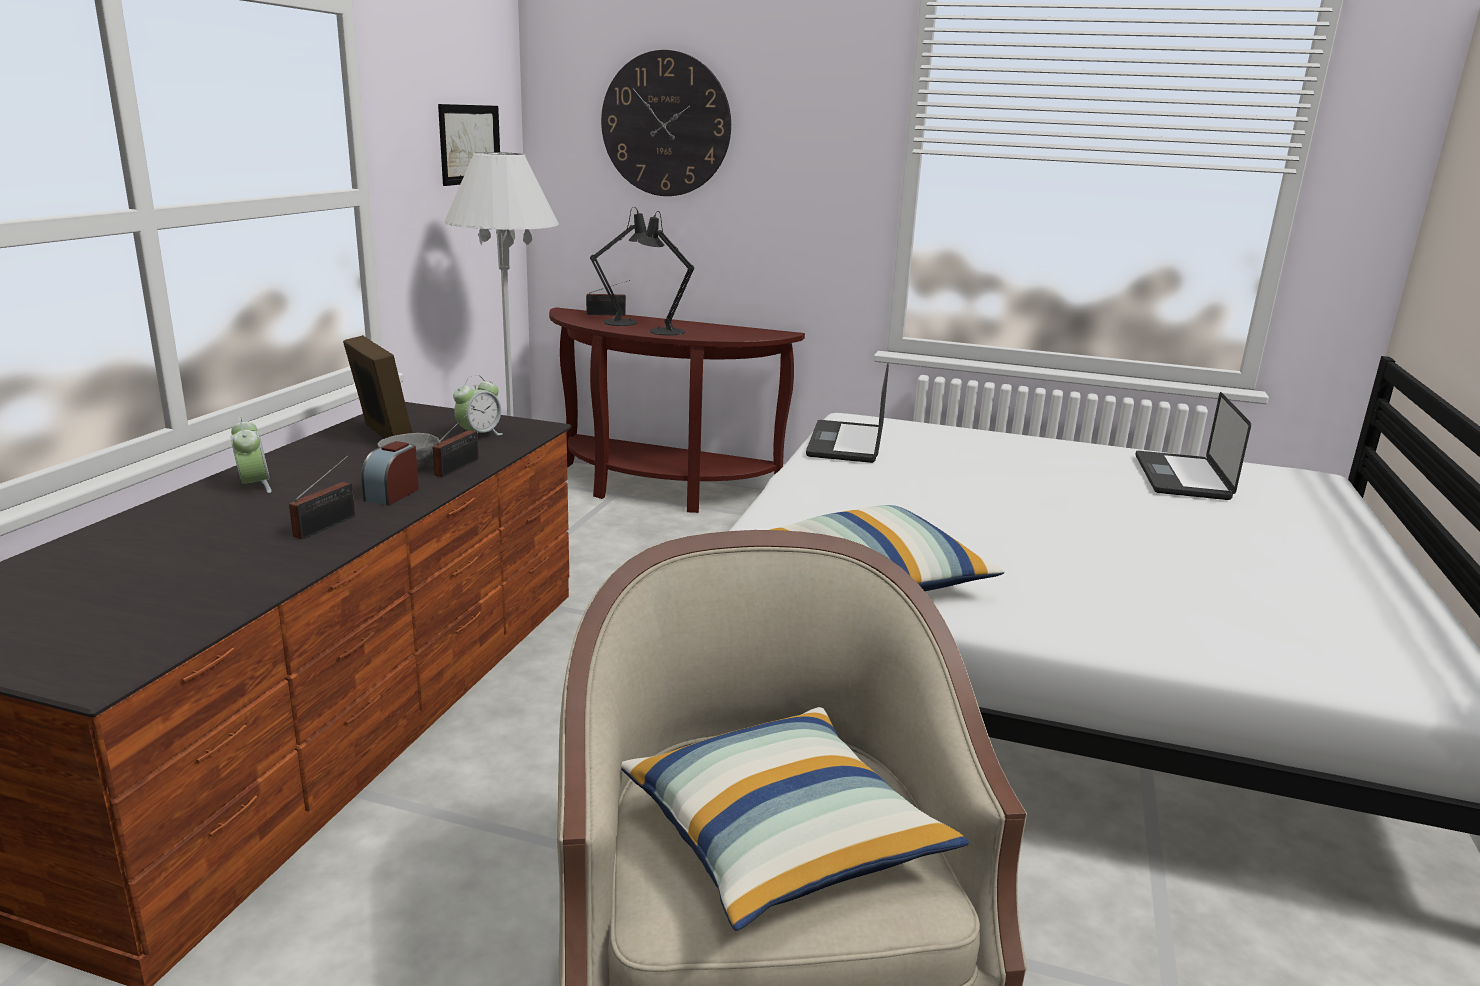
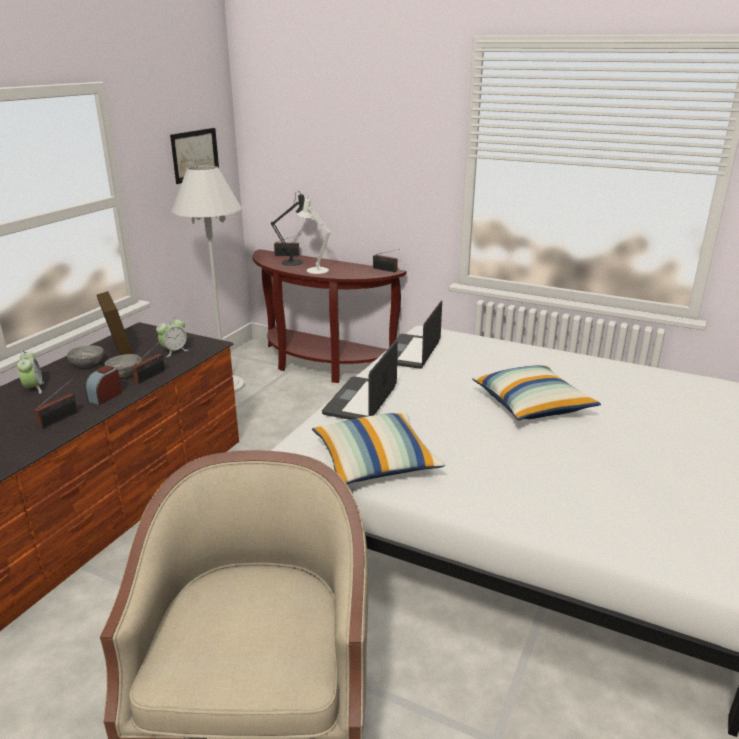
camera: 10 degrees right, 5 degrees up
wall clock [601,50,731,196] -> none
pillow [621,707,969,931] -> pillow moved to [472,365,601,420]
black table lamp [637,211,694,336] -> white table lamp [298,197,331,274]
laptop [1136,392,1251,500] -> laptop moved to [322,340,398,420]
none -> grey bowl [67,345,104,367]
none -> radio [373,249,400,273]

